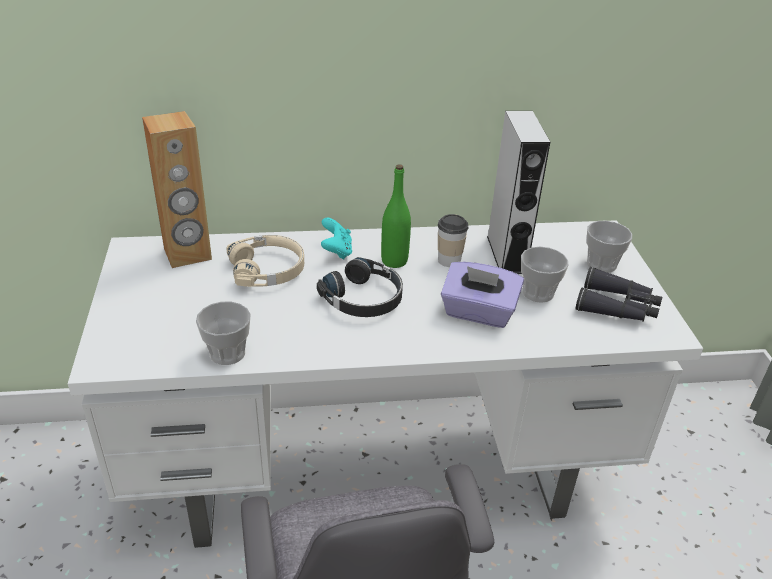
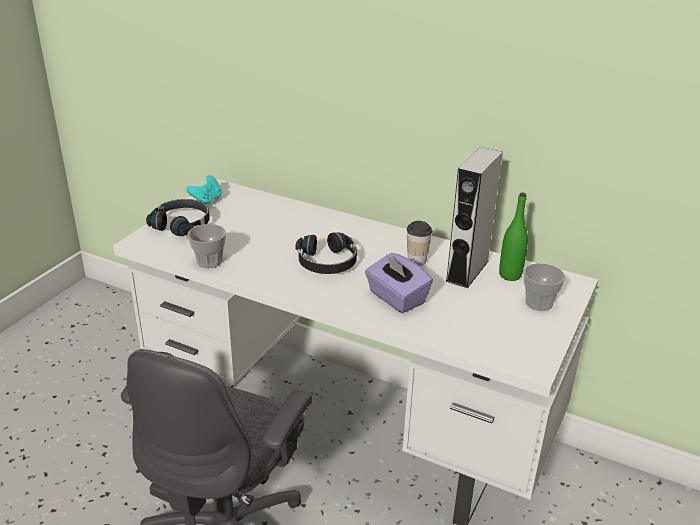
camera: 35 degrees right, 5 degrees down
brown speaker [142,111,212,268] -> none
beige headphones [226,235,304,287] -> none
turquoise game controller [321,218,352,260] -> turquoise game controller moved to [186,175,222,204]
green bottle [381,164,411,268] -> green bottle moved to [499,192,528,281]
cup [521,247,569,303] -> none
black binoculars [575,267,663,322] -> none
none -> black headphones [146,199,210,236]

